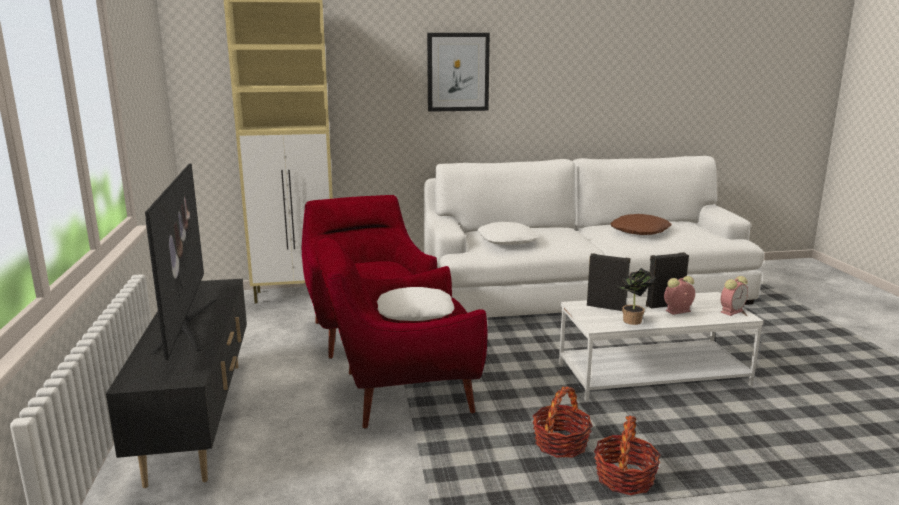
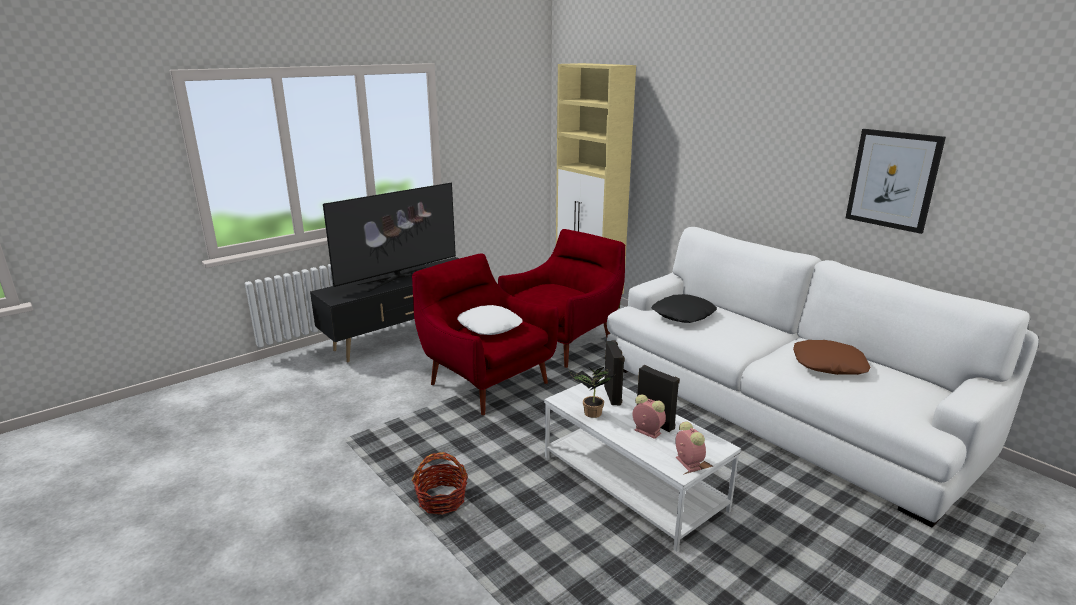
camera: 60 degrees right, 5 degrees up
picture [427,33,490,112] -> picture moved to [846,129,946,234]
white pillow [477,222,538,245] -> black pillow [652,294,717,323]
basket [533,386,593,458] -> none
alarm clock [721,276,748,316] -> alarm clock turned 135 degrees counterclockwise [675,422,706,472]

